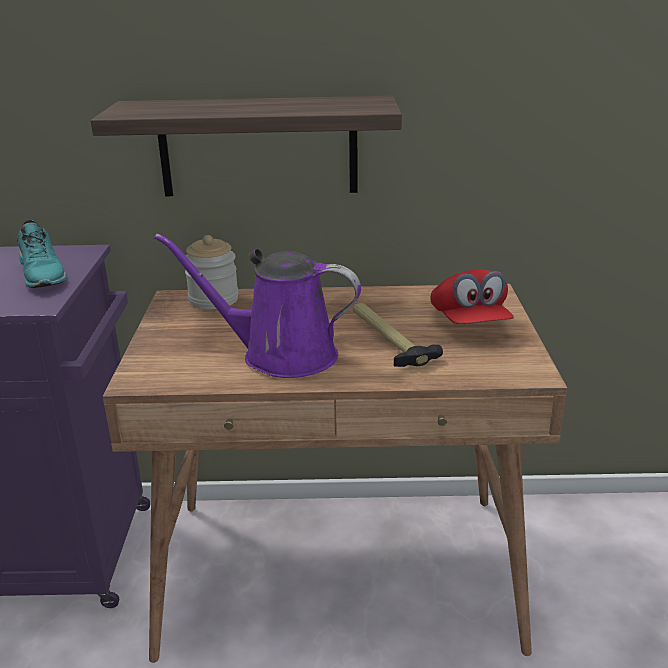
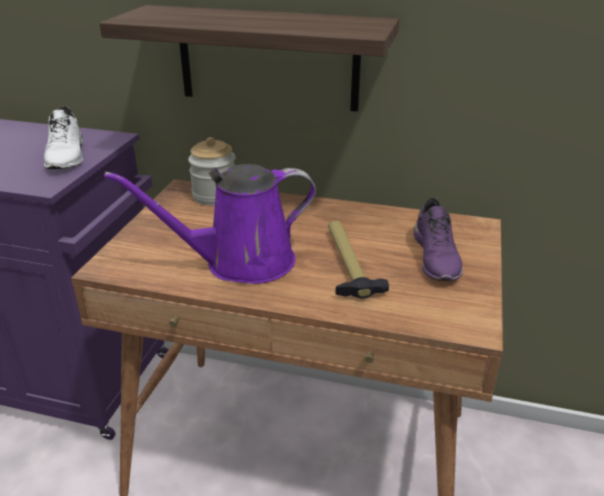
camera: 15 degrees right, 5 degrees up
turquoise shoe [17,220,67,288] -> white shoe [44,106,83,169]
purple watering can [154,234,361,378] -> purple watering can turned 45 degrees counterclockwise [104,164,316,284]
red cap [431,270,514,324] -> purple shoe [413,198,463,281]

